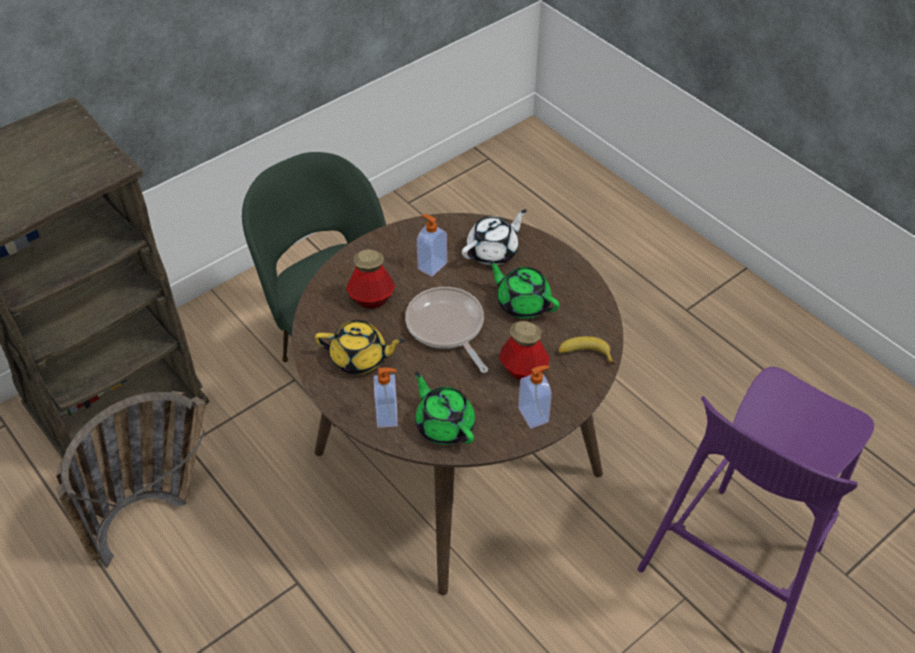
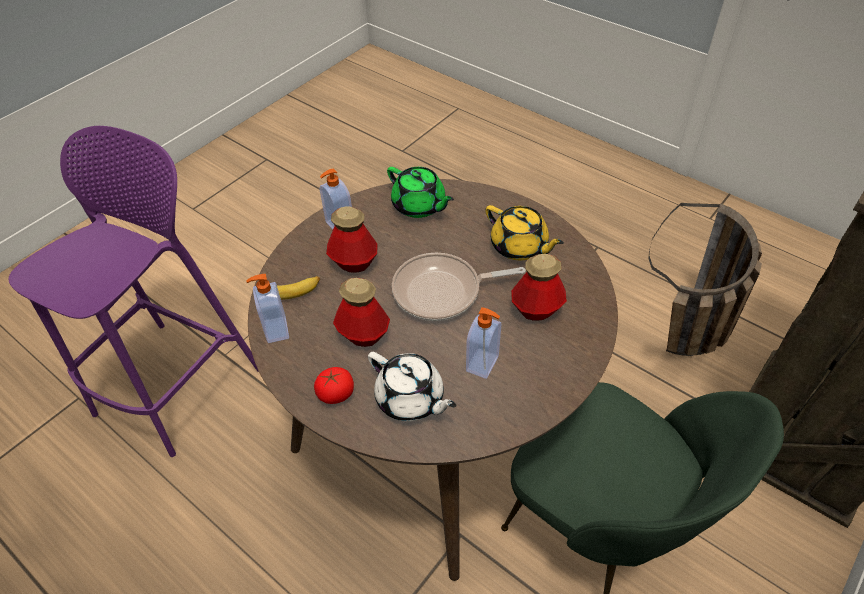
camera: 170 degrees right, 0 degrees up
yellow teapot [315,320,405,374] -> yellow teapot turned 135 degrees counterclockwise [485,205,564,260]
soap dispenser [374,367,398,428] -> soap dispenser moved to [246,274,289,343]
frying pan [405,287,488,373] -> frying pan turned 120 degrees clockwise [392,253,526,321]
white teapot [462,209,527,265] -> white teapot turned 90 degrees counterclockwise [368,352,457,422]
green teapot [488,260,560,318] -> bottle [333,278,390,347]
none -> tomato [314,367,354,404]

